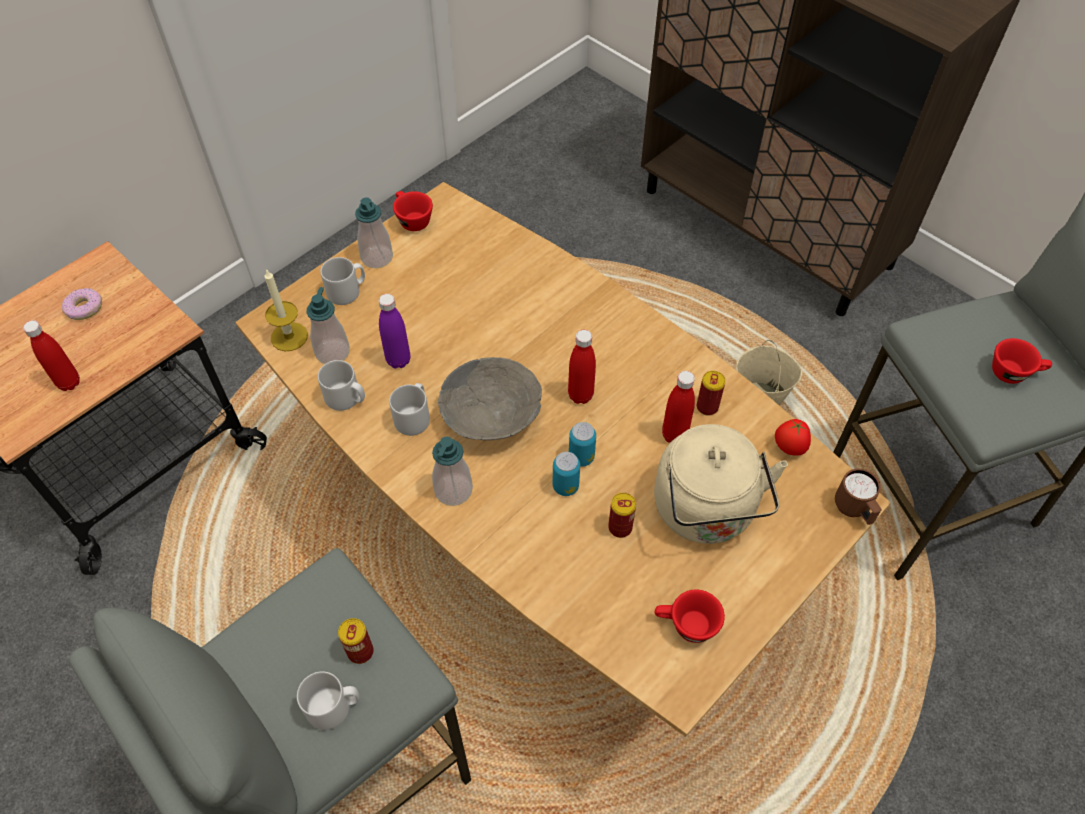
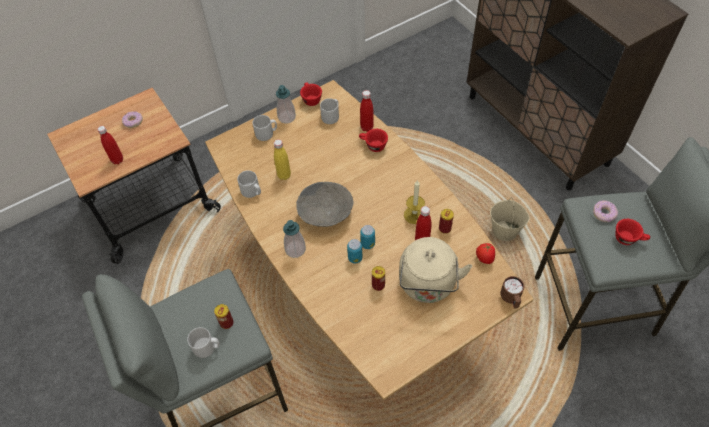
camera: 15 degrees right, 0 degrees up
candle [265,269,308,351] -> candle moved to [404,180,425,224]
soap dispenser [306,287,350,364] -> none
purple bottle [379,294,410,369] -> yellow bottle [274,139,291,180]
grey mug [389,383,430,436] -> grey mug moved to [320,98,339,124]
red bottle [568,330,596,404] -> red bottle moved to [360,90,374,132]
red cup [655,589,725,643] -> red cup moved to [359,129,388,152]
none -> donut [593,200,618,222]

